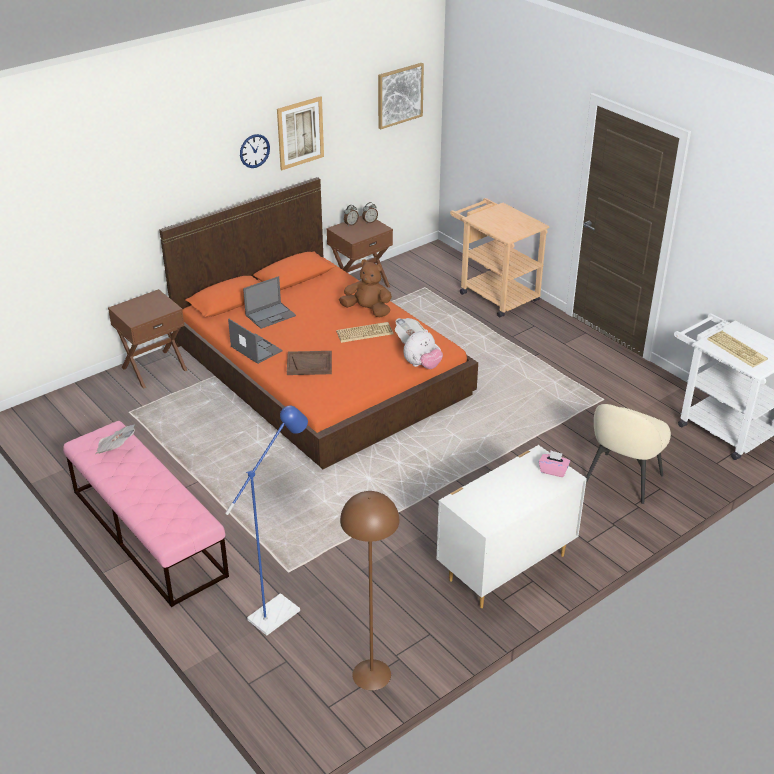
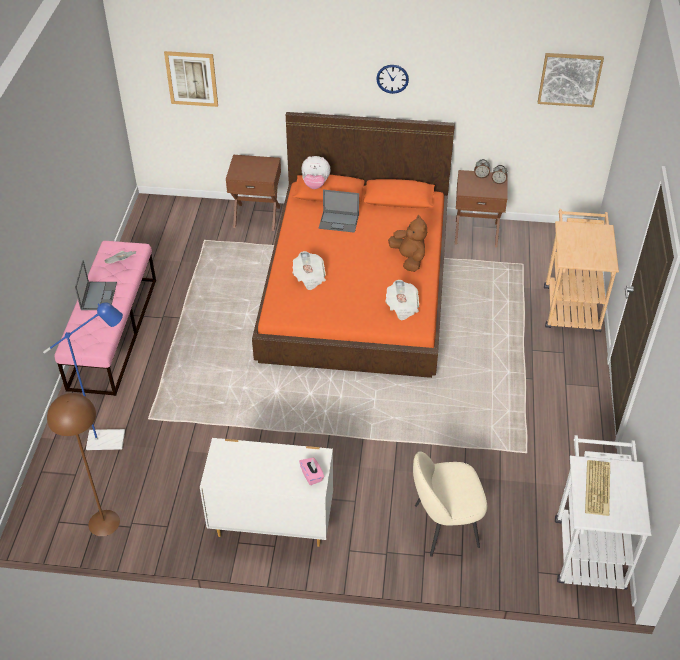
camera: 45 degrees right, 10 degrees up
laptop [228,319,282,364] -> laptop moved to [75,260,117,310]
picture [277,96,324,170] -> picture moved to [164,51,218,107]
brown tray [287,351,332,375] -> newspaper [293,251,326,290]
keyboard [336,322,393,343] -> none
plush toy [403,329,443,369] -> plush toy moved to [302,156,330,189]

